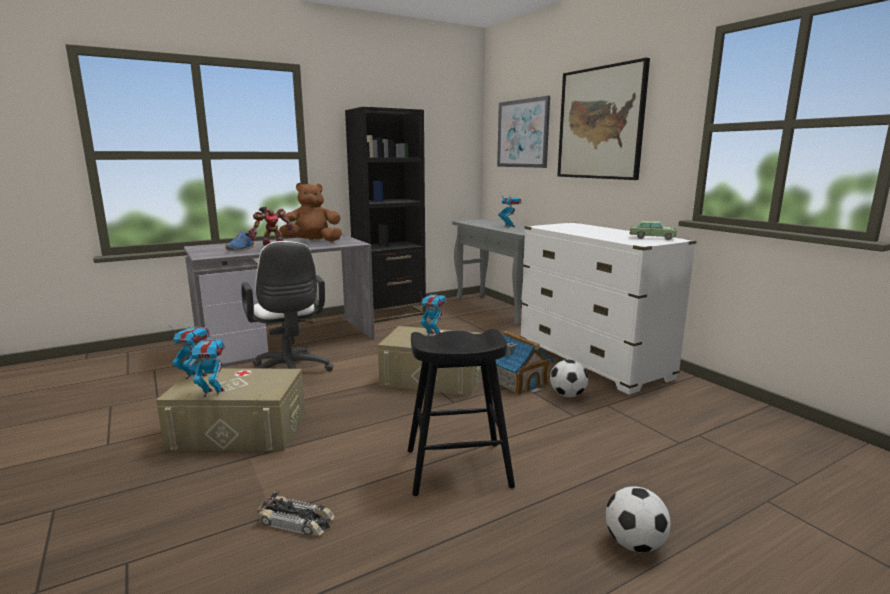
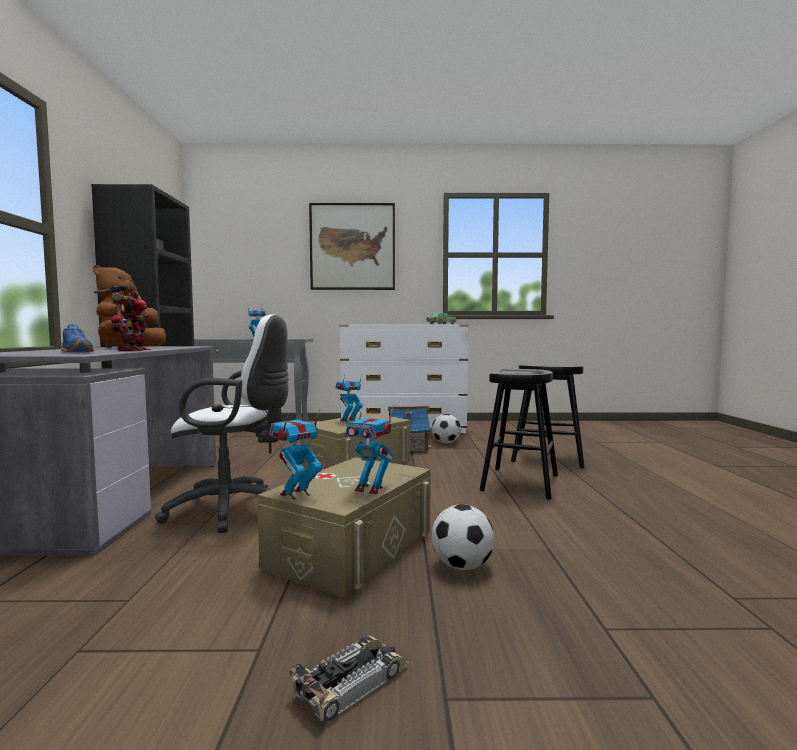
camera: 60 degrees left, 10 degrees down
toy robot [187,338,225,397] -> toy robot turned 90 degrees counterclockwise [345,403,393,494]
toy car [257,490,335,536] -> toy car moved to [290,635,409,722]
picture [497,96,550,168] -> none
football [606,486,671,553] -> football moved to [432,504,494,570]
none -> black stool [511,363,585,468]

